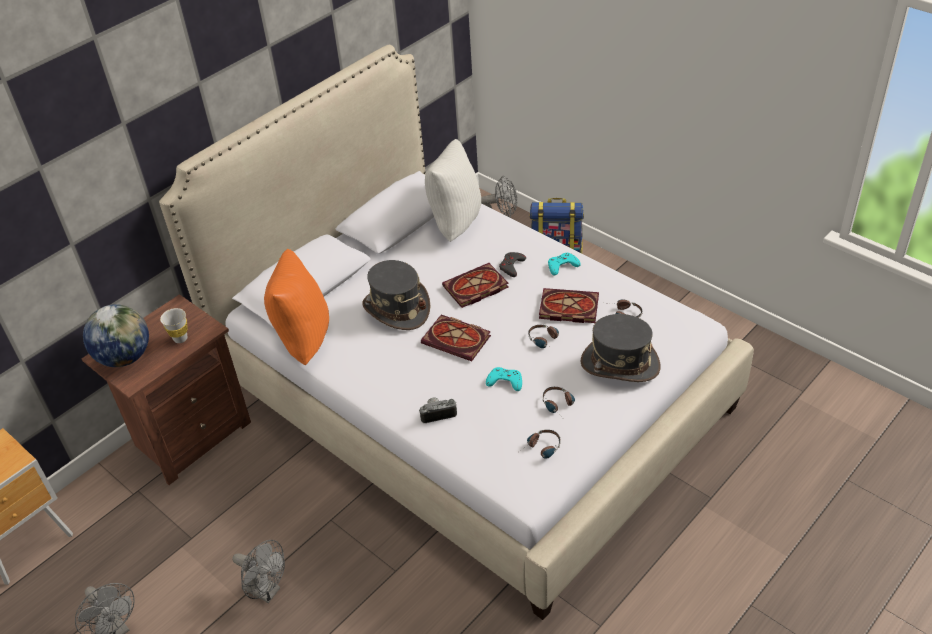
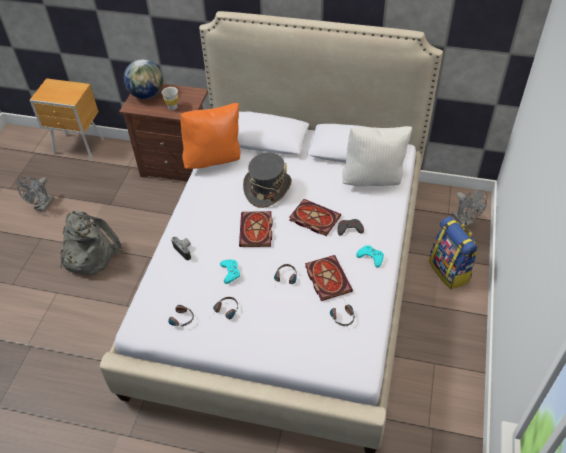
camera: 60 degrees right, 5 degrees up
grey fan [232,540,285,603] -> grey backpack [60,211,123,275]
grey hat [581,314,661,382] -> none

